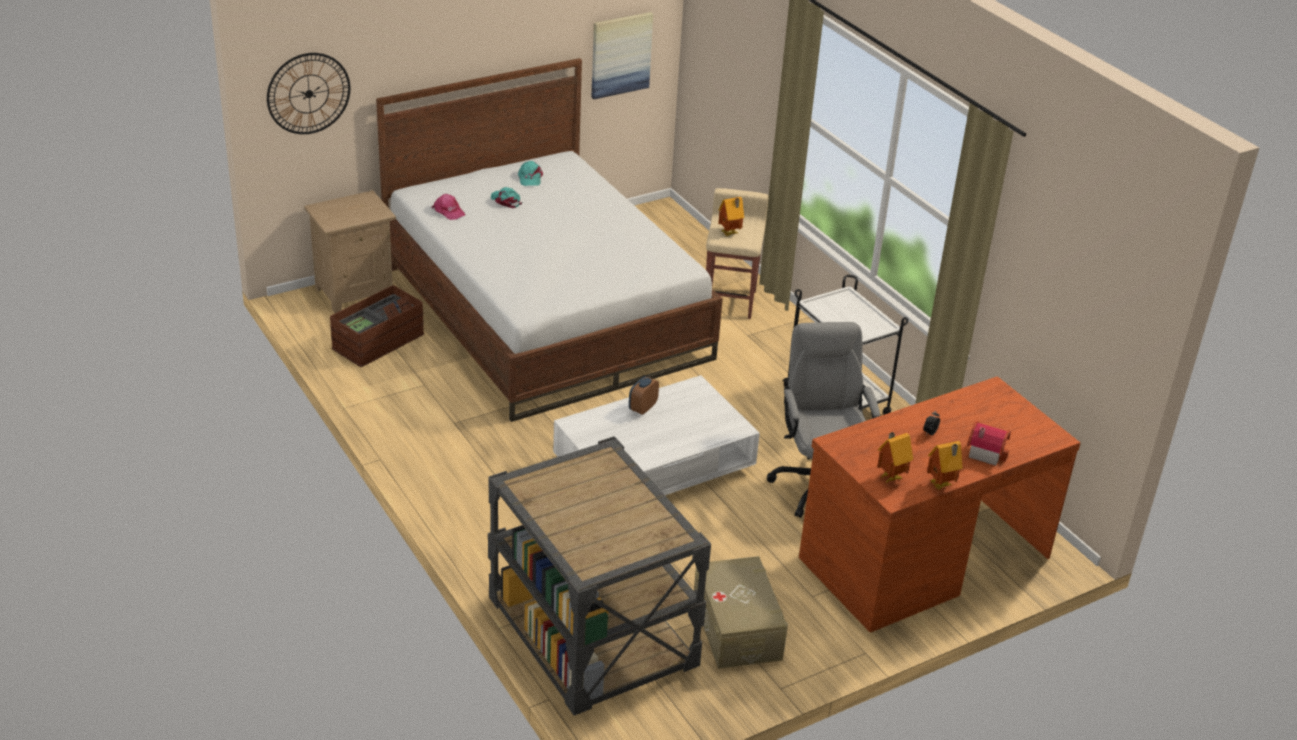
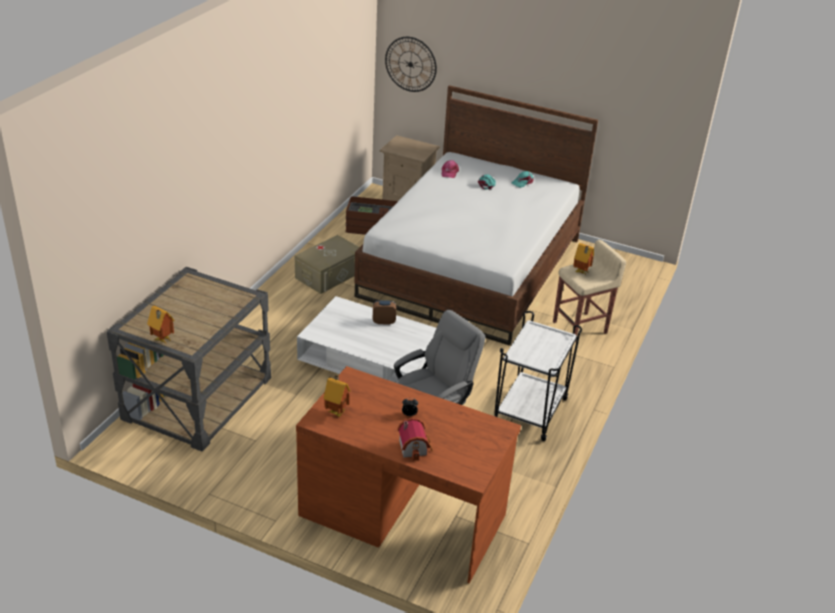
camera: 55 degrees right, 0 degrees up
picture [591,12,653,99] -> none
beige storage box [694,556,788,669] -> beige storage box moved to [295,235,360,294]
toy house [927,441,963,490] -> toy house moved to [147,305,175,344]

